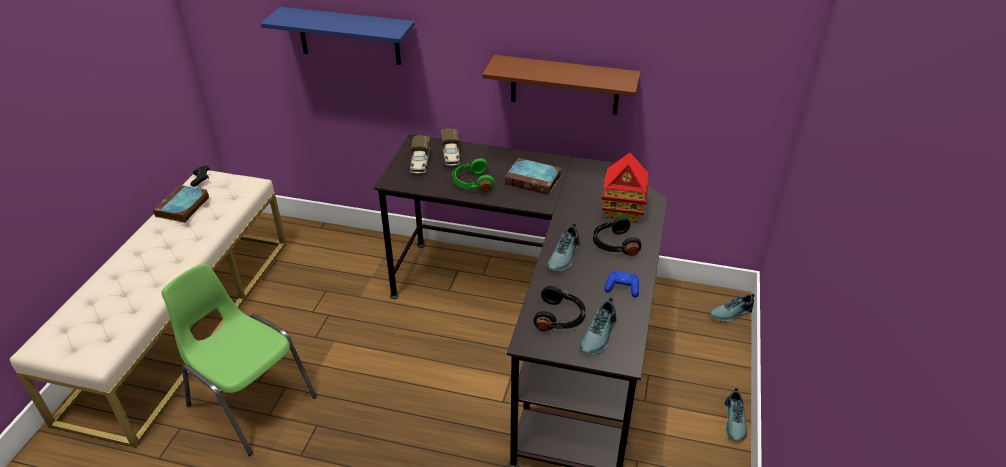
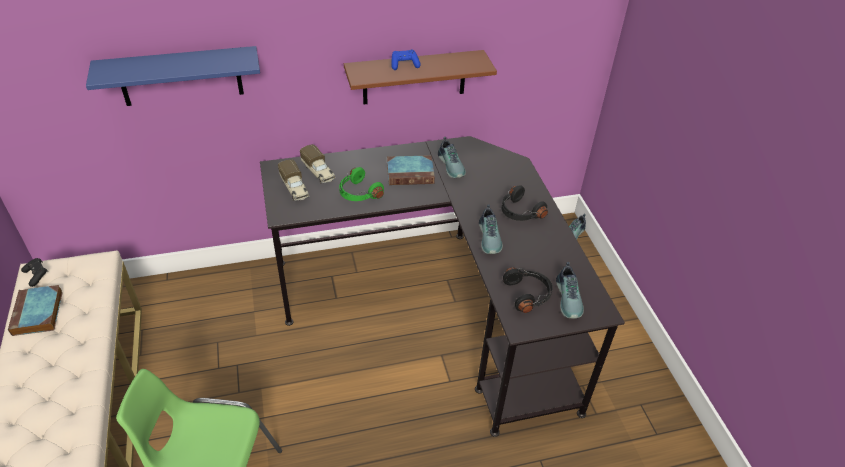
camera: 30 degrees left, 5 degrees up
toy house [602,153,649,222] -> none
blue game controller [604,270,639,297] -> blue game controller moved to [391,49,421,70]
shoe [725,387,748,441] -> shoe moved to [438,137,466,178]

